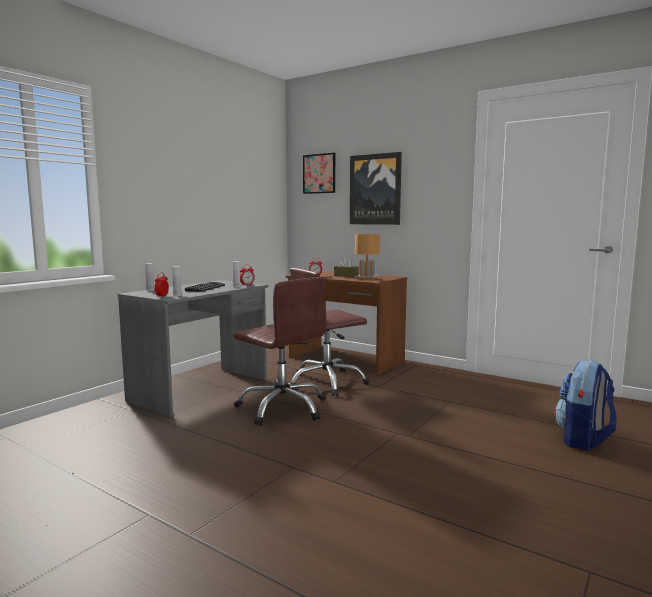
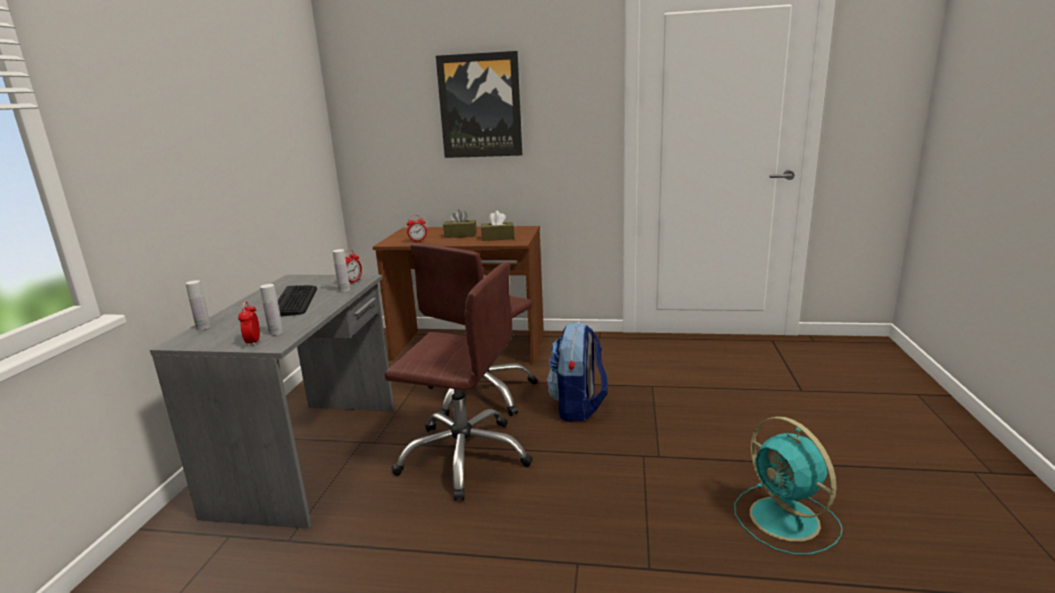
camera: 25 degrees left, 10 degrees up
picture [303,153,335,194] -> none
brown table lamp [355,234,380,280] -> brown tissue box [481,211,514,241]
backpack [555,360,617,450] -> backpack moved to [546,322,608,422]
none -> turquoise fan [734,416,843,555]

